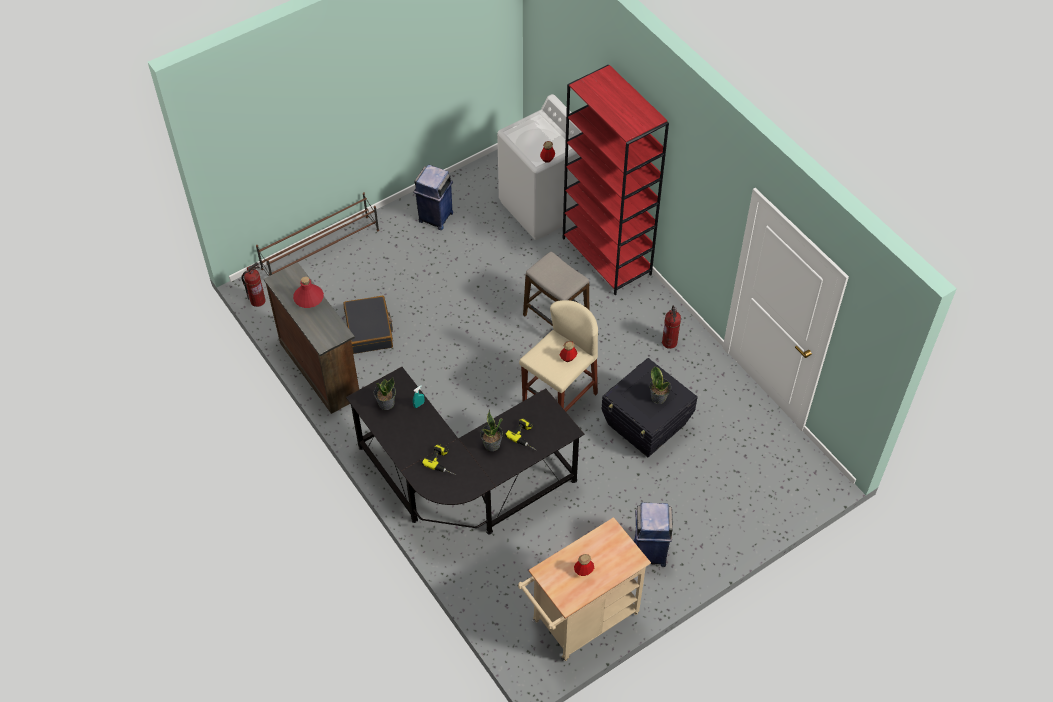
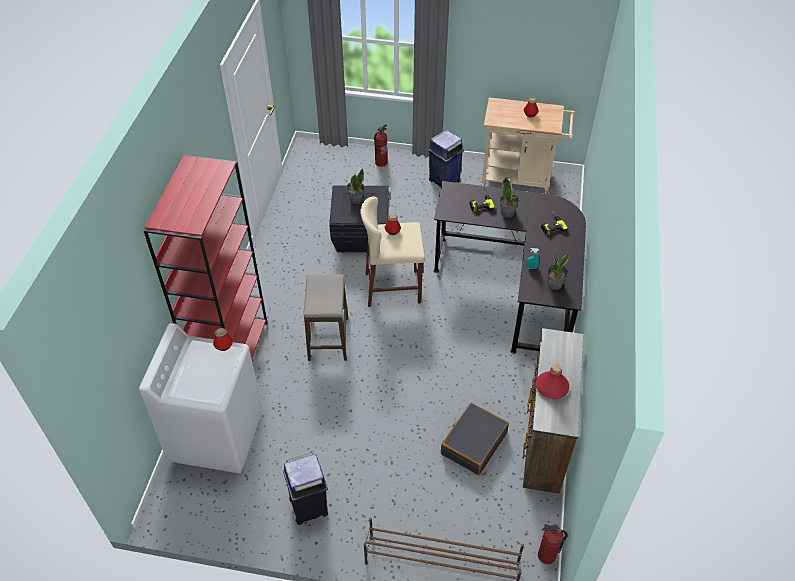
camera: 135 degrees left, 5 degrees down
fire extinguisher [662,306,681,349] -> fire extinguisher moved to [374,124,387,167]

